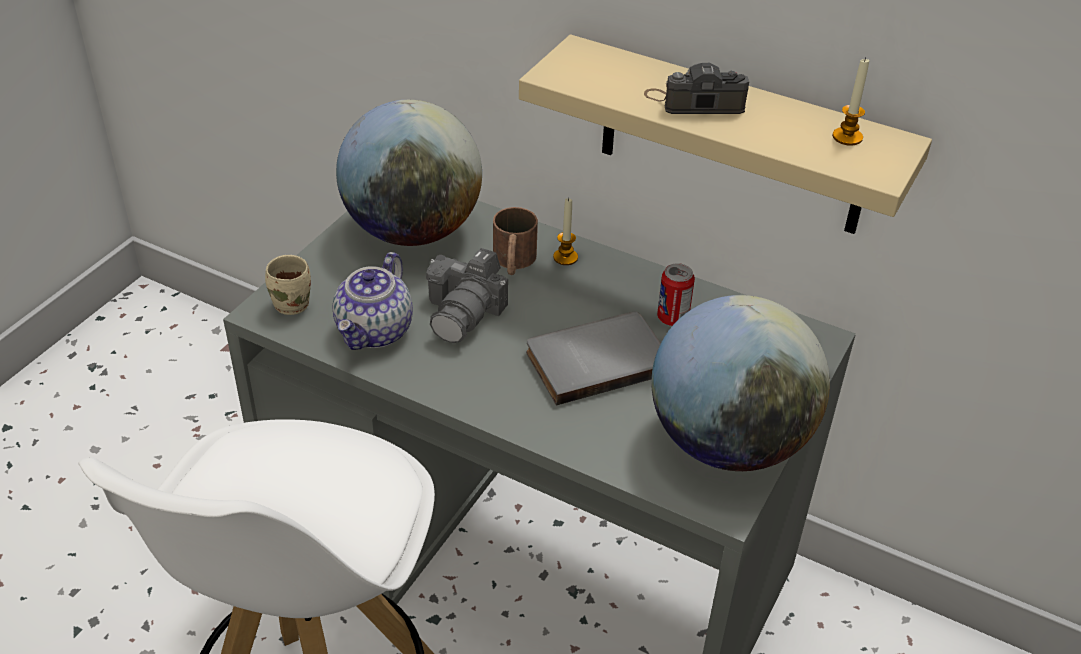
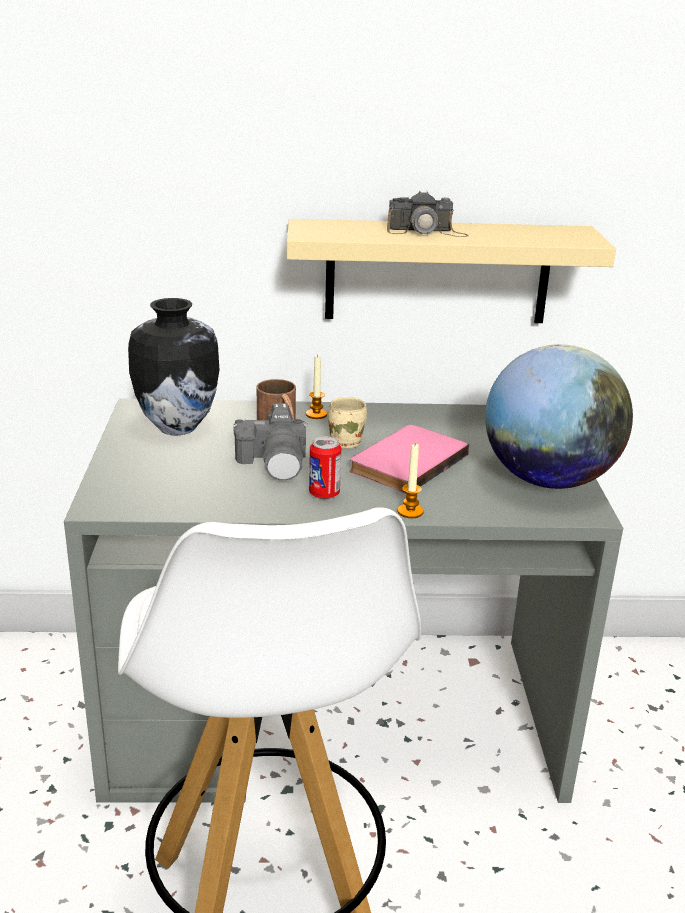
camera: 30 degrees left, 15 degrees down
beige mug [265,255,311,315] -> beige mug moved to [328,397,367,449]
teapot [333,252,413,350] -> none
globe [336,100,482,246] -> vase [128,298,219,435]
grey book [526,312,661,405] -> pink book [350,425,469,494]
camera [644,63,749,114] -> camera turned 150 degrees counterclockwise [387,191,468,237]
can [657,263,695,326] -> can moved to [309,437,341,499]
candle [832,57,869,146] -> candle moved to [398,442,424,518]

